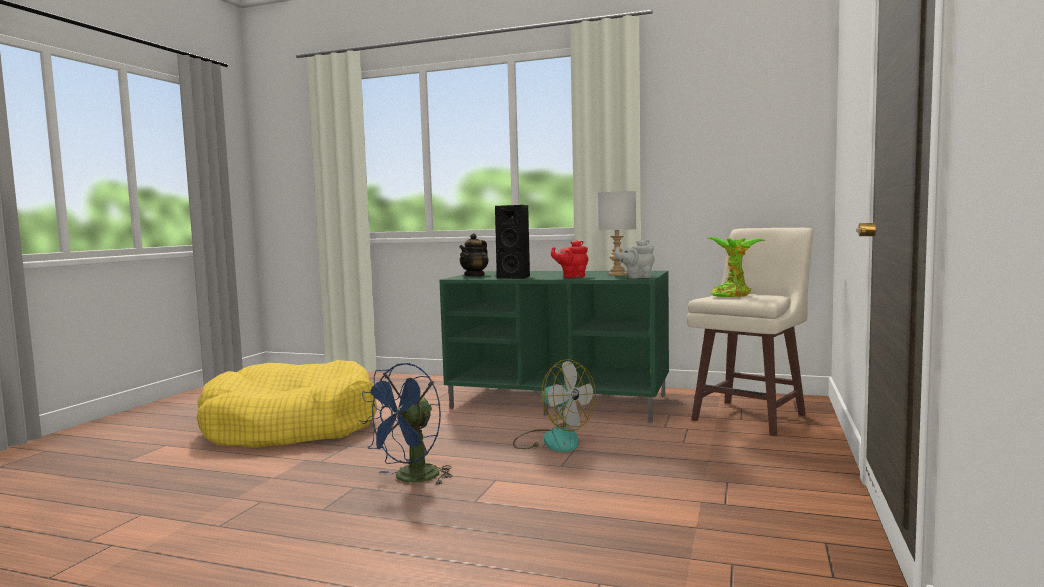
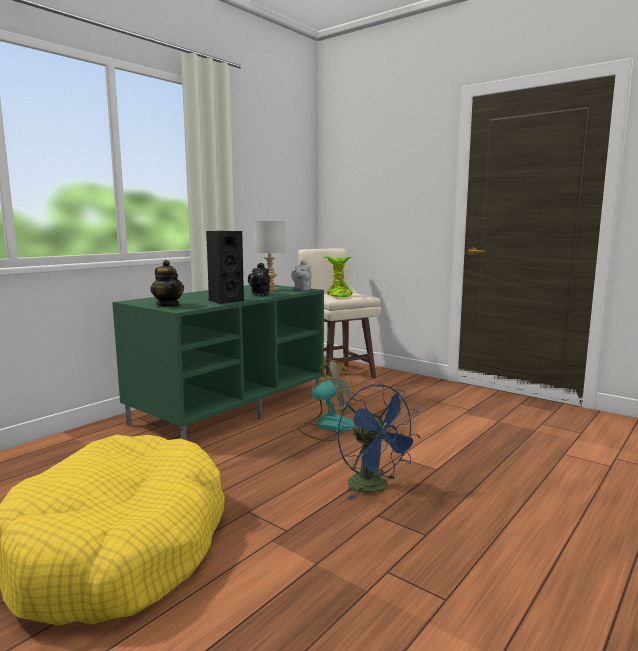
camera: 70 degrees left, 5 degrees up
red teapot [551,240,588,278] -> black teapot [248,263,270,296]

